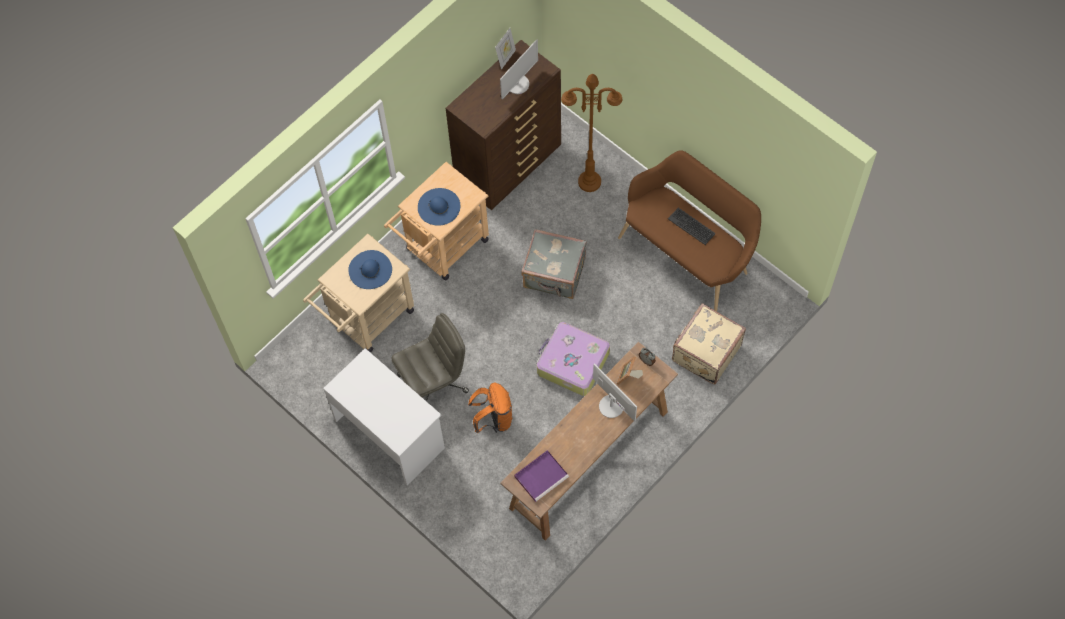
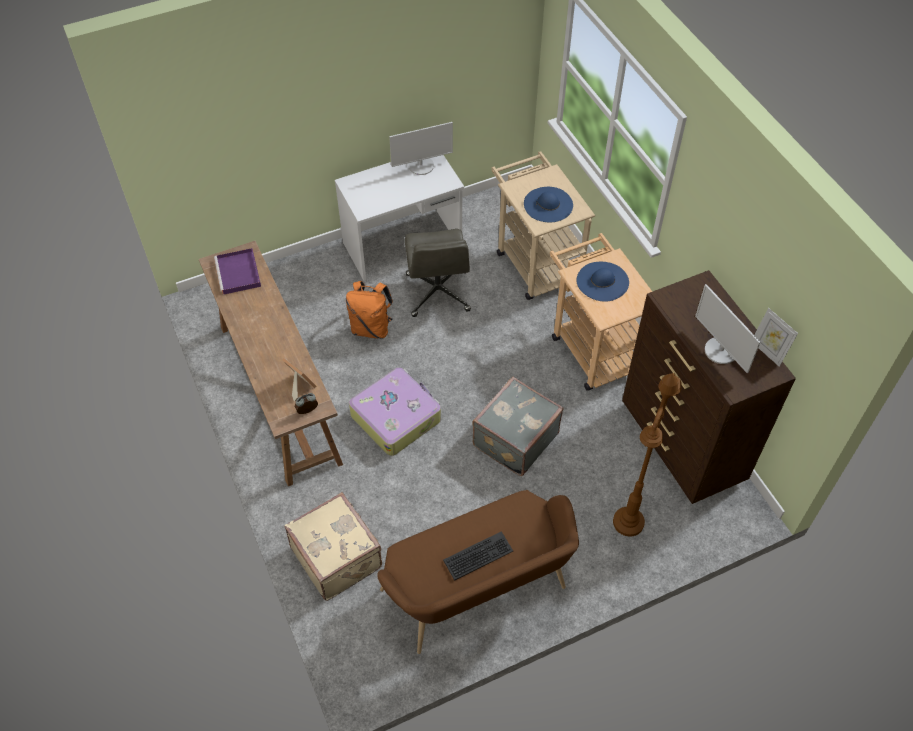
camera: 110 degrees right, 10 degrees down
monitor [593,363,637,422] -> monitor moved to [389,122,453,175]

